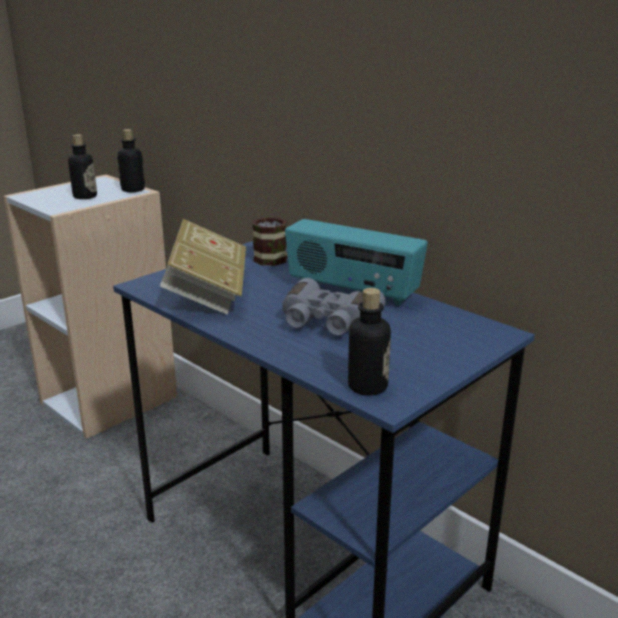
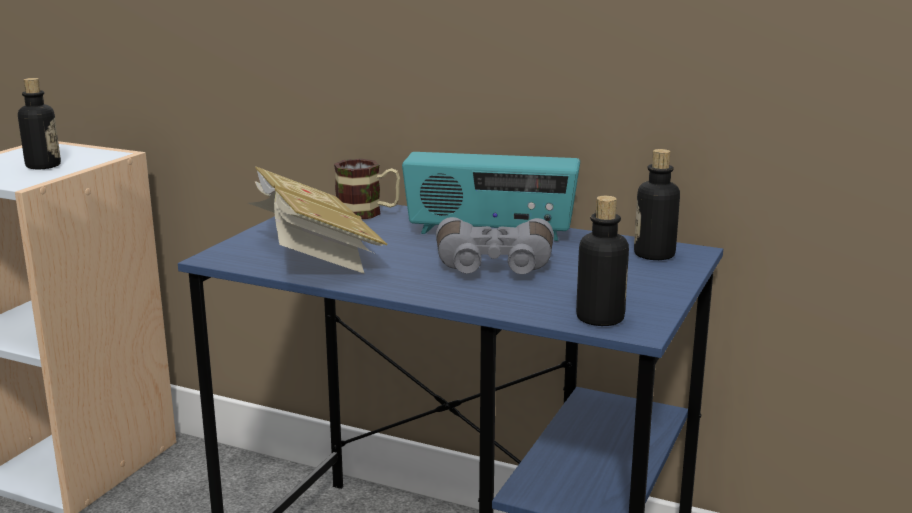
camera: 20 degrees left, 5 degrees down
bottle [117,129,145,192] -> bottle moved to [634,149,680,260]

